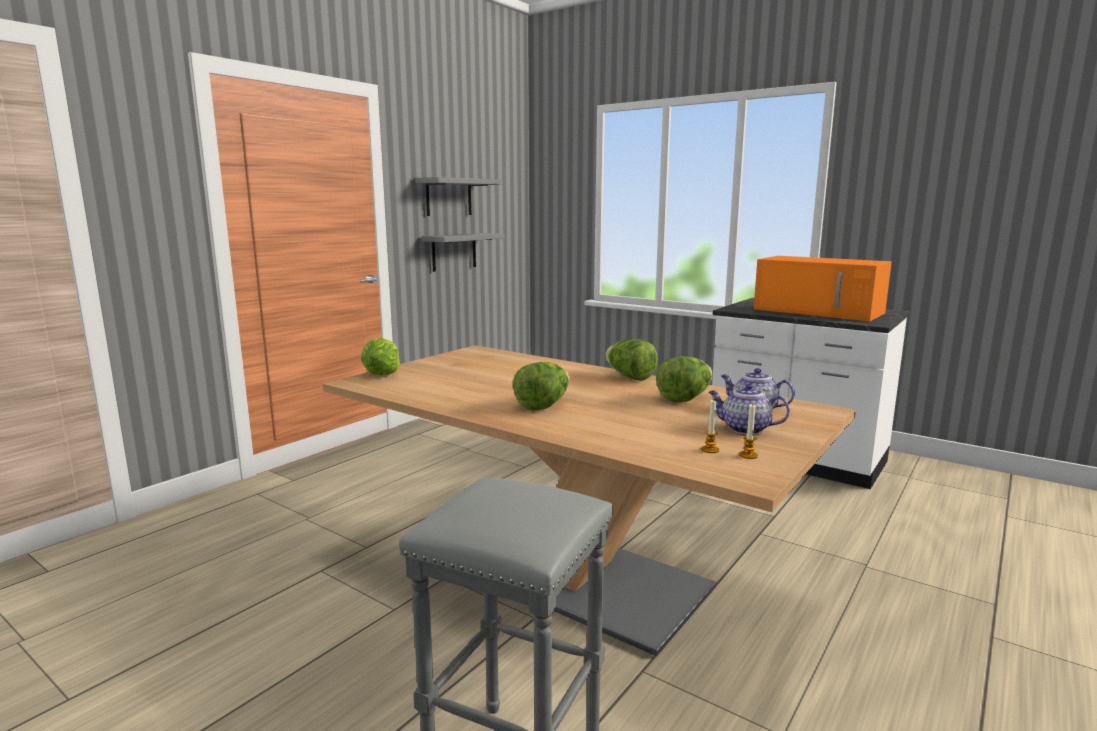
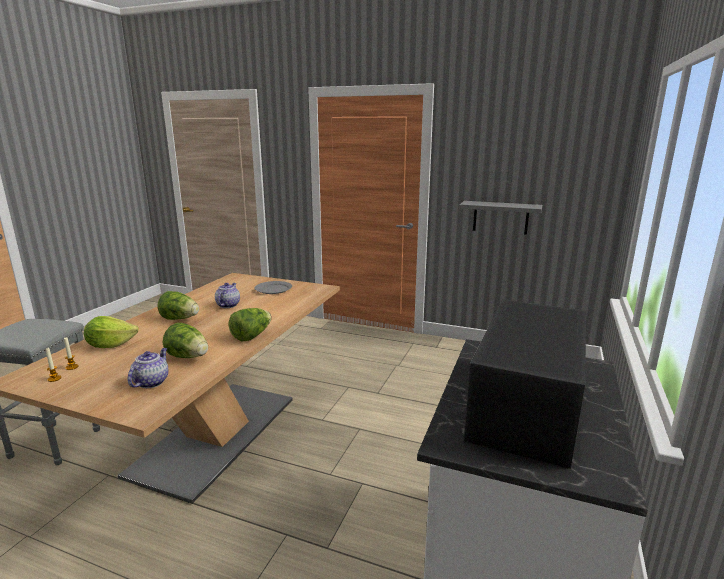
camera: 75 degrees right, 5 degrees up
lettuce [361,338,400,375] -> lettuce moved to [84,316,139,348]
grey shelf [415,177,501,216] -> none
teapot [709,384,790,434] -> teapot moved to [215,283,240,308]
orange microwave [754,256,892,321] -> black microwave [464,299,586,469]
none -> grey plate [254,281,292,294]

